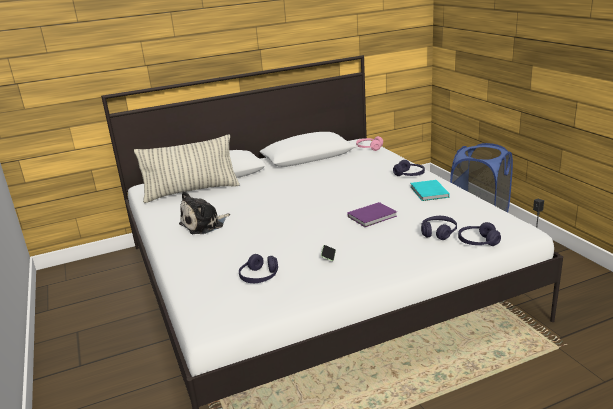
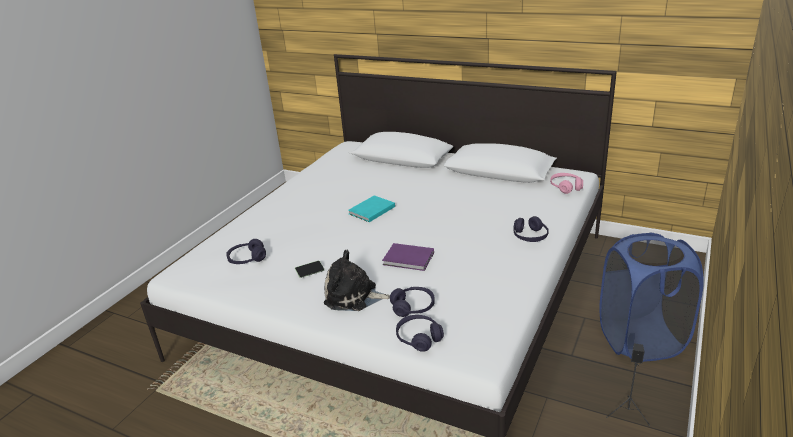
camera: 50 degrees right, 5 degrees up
pillow [134,134,240,203] -> none
plush toy [179,191,230,234] -> plush toy moved to [324,250,390,311]
turquoise book [410,180,450,201] -> turquoise book moved to [348,195,395,222]

